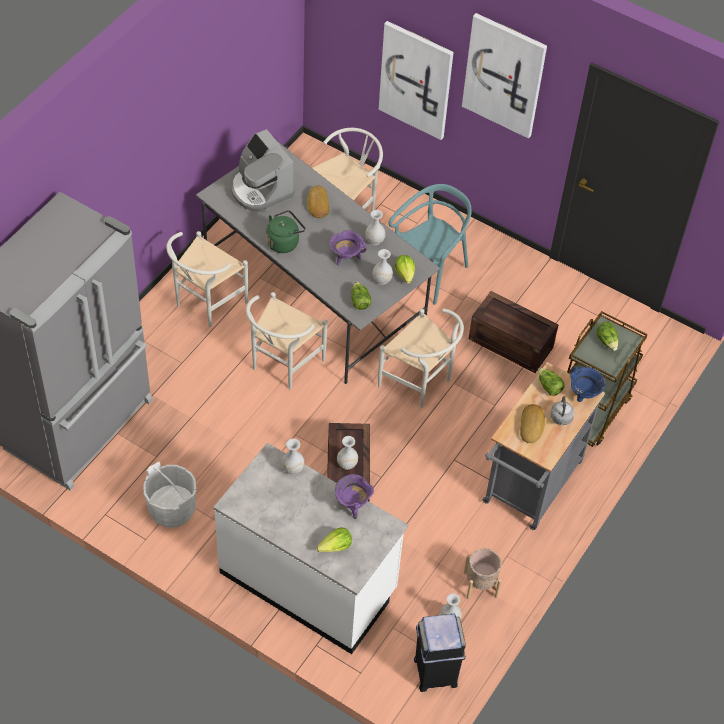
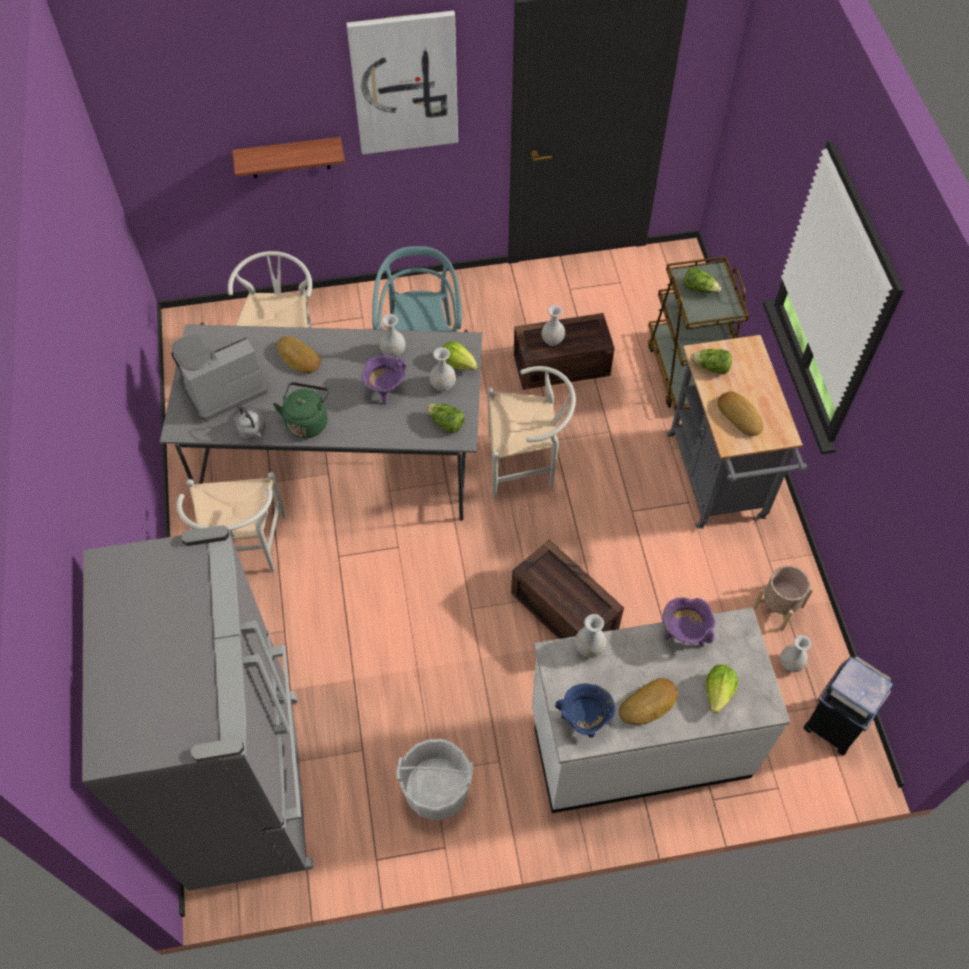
camera: 40 degrees left, 5 degrees up
coffee machine [230,129,294,212] -> coffee machine turned 135 degrees clockwise [171,335,270,421]
white chair [246,292,328,390] -> none
white vase [337,436,358,470] -> white vase moved to [542,305,565,346]
picture [379,21,454,140] -> shelf [233,137,345,178]
grey kettle [550,396,575,425] -> grey kettle moved to [236,406,266,439]
blue cooking pot [570,366,606,402] -> blue cooking pot moved to [555,683,615,738]
none -> bread [619,678,678,725]

